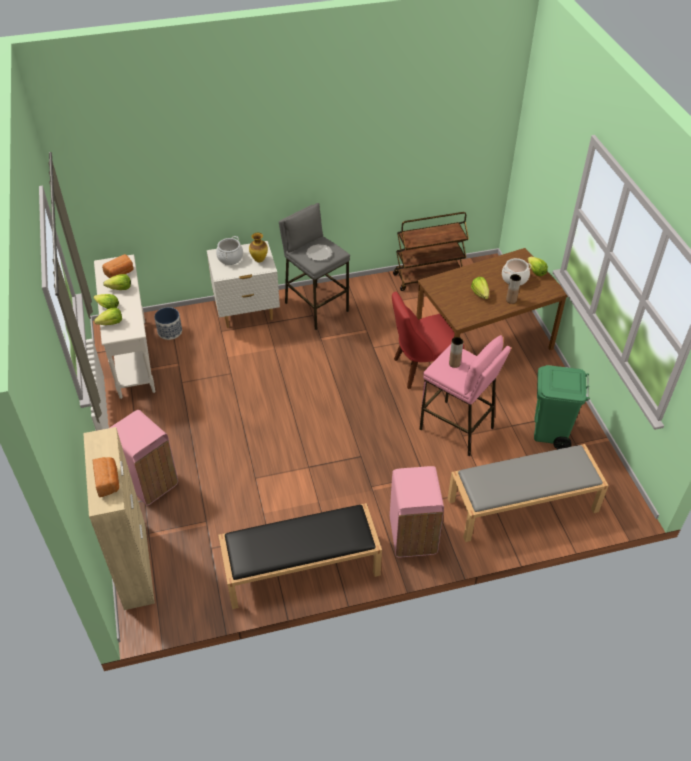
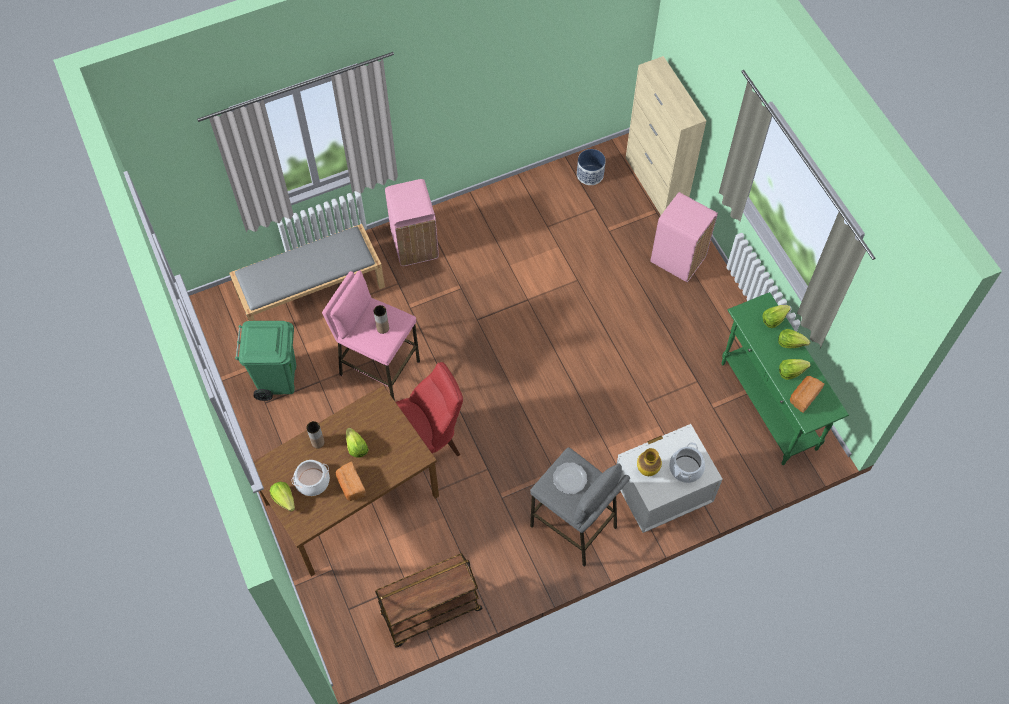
camera: 170 degrees right, 15 degrees up
bread [93,457,119,497] -> bread moved to [335,462,367,501]
white console table [94,255,155,399] -> green console table [721,292,849,465]
planter [154,307,182,340] -> planter moved to [577,149,605,185]
black bench [218,503,382,609] -> none

